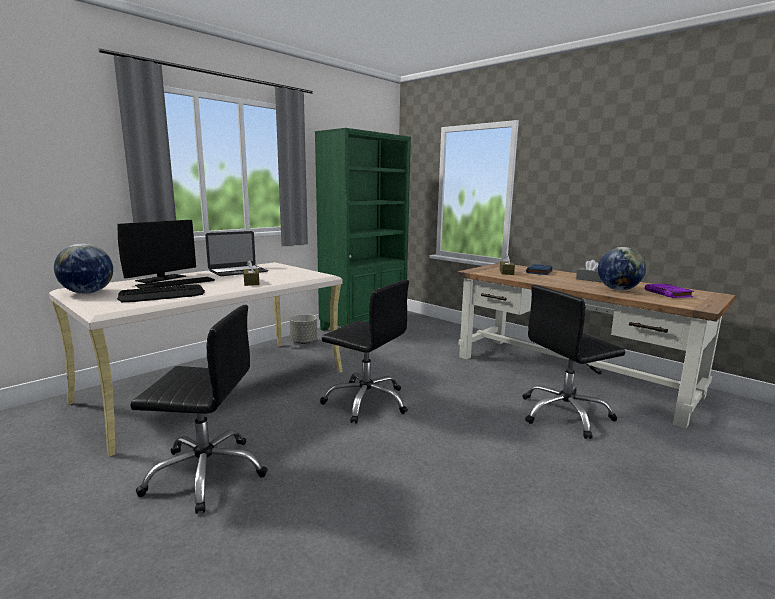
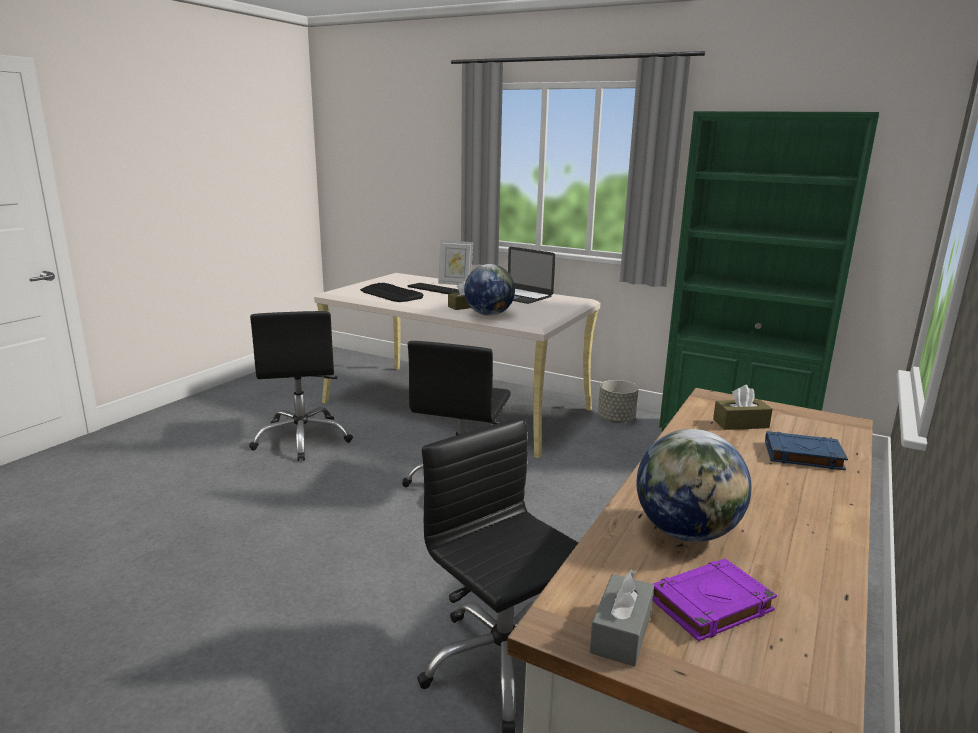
camera: 75 degrees right, 5 degrees up
globe [54,243,113,294] -> globe moved to [464,264,515,316]
monitor [117,220,196,284] -> picture frame [438,240,473,285]
grey tissue box [576,260,602,282] -> grey tissue box moved to [590,569,654,667]

